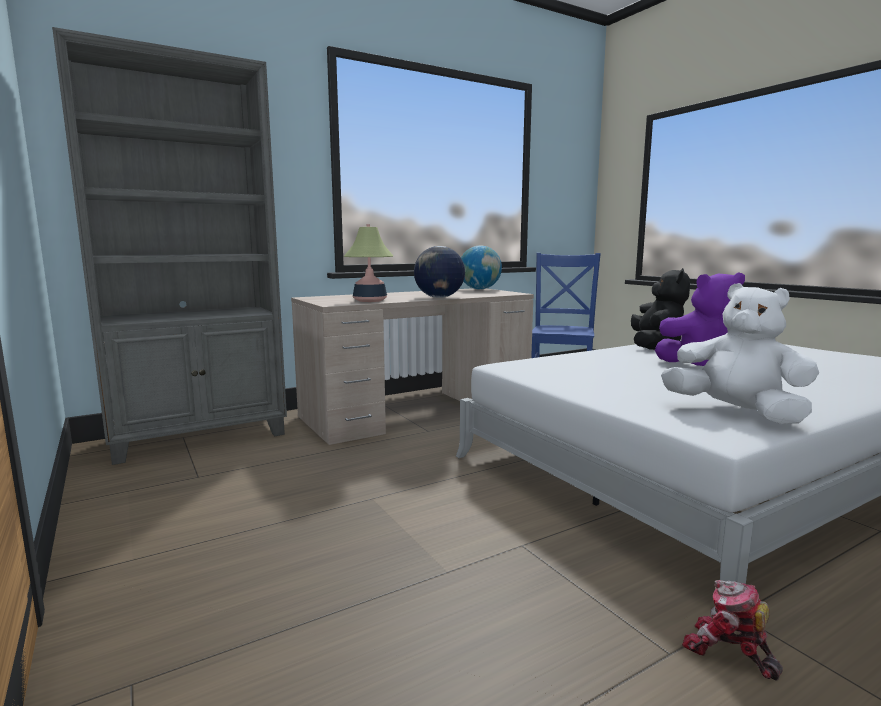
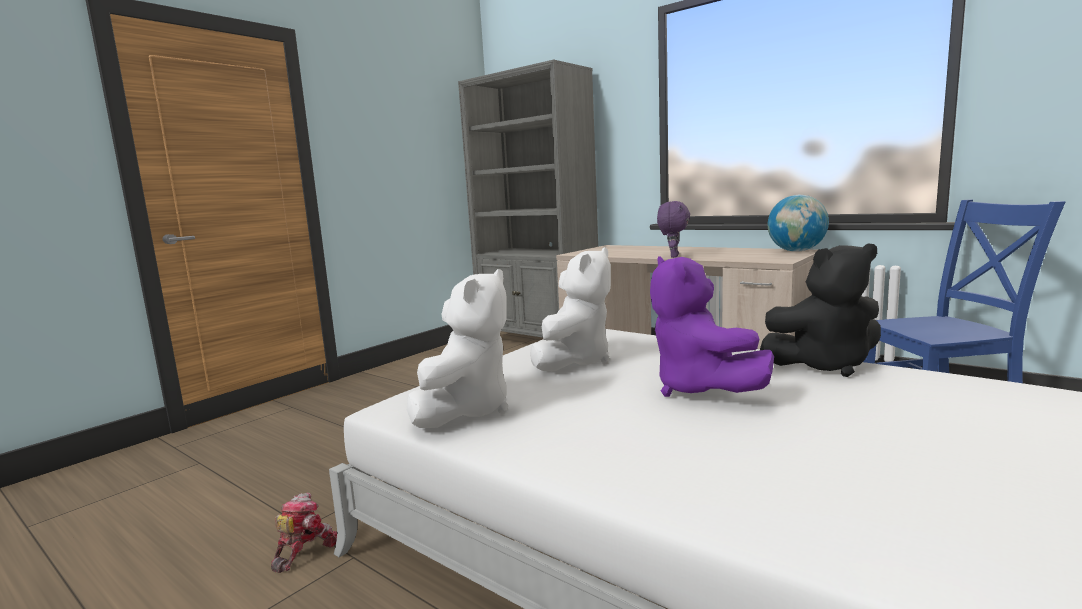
camera: 70 degrees right, 0 degrees up
table lamp [344,224,393,302] -> none
globe [414,246,465,298] -> purple plush toy [657,201,690,258]
none -> white plush toy [530,247,611,372]

